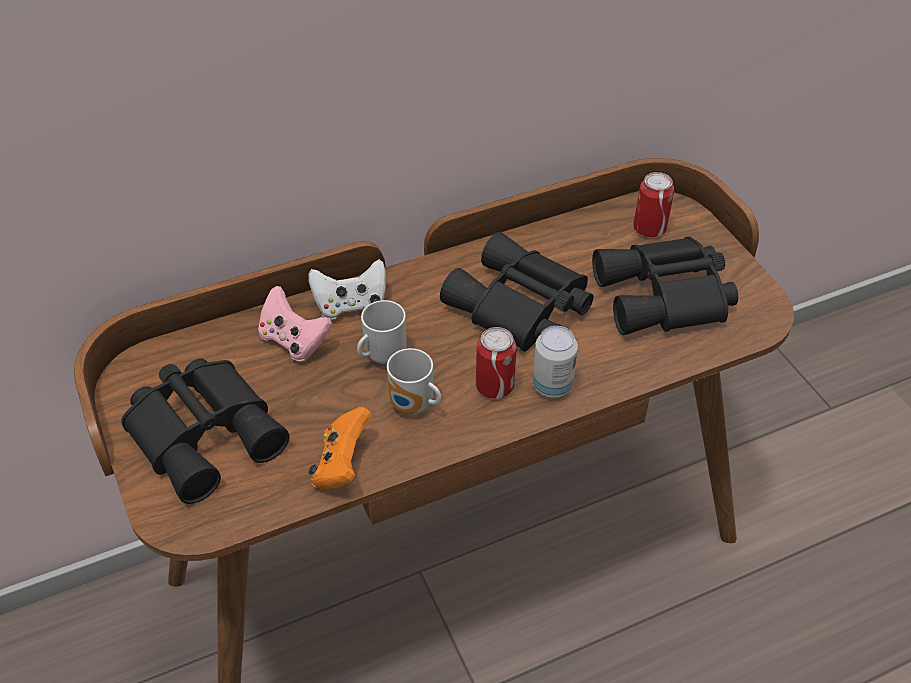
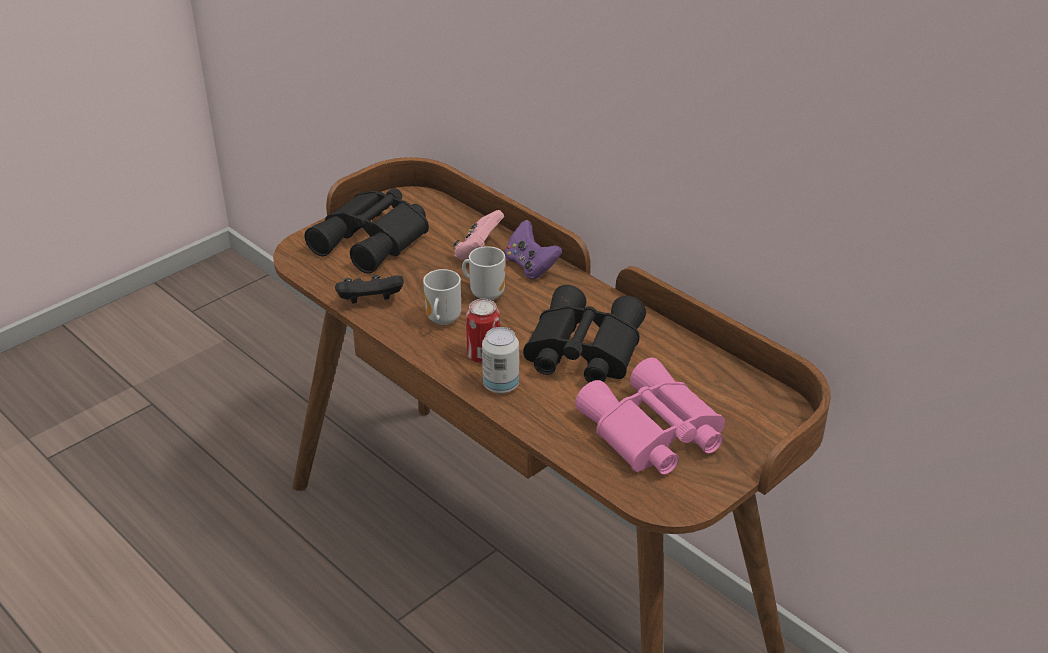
camera: 70 degrees right, 10 degrees down
orange game controller [308,407,372,489] -> black game controller [335,275,404,304]
white game controller [309,259,386,319] -> purple game controller [505,220,562,279]
black binoculars [592,236,738,335] -> pink binoculars [575,358,725,475]
can [633,172,674,237] -> none

